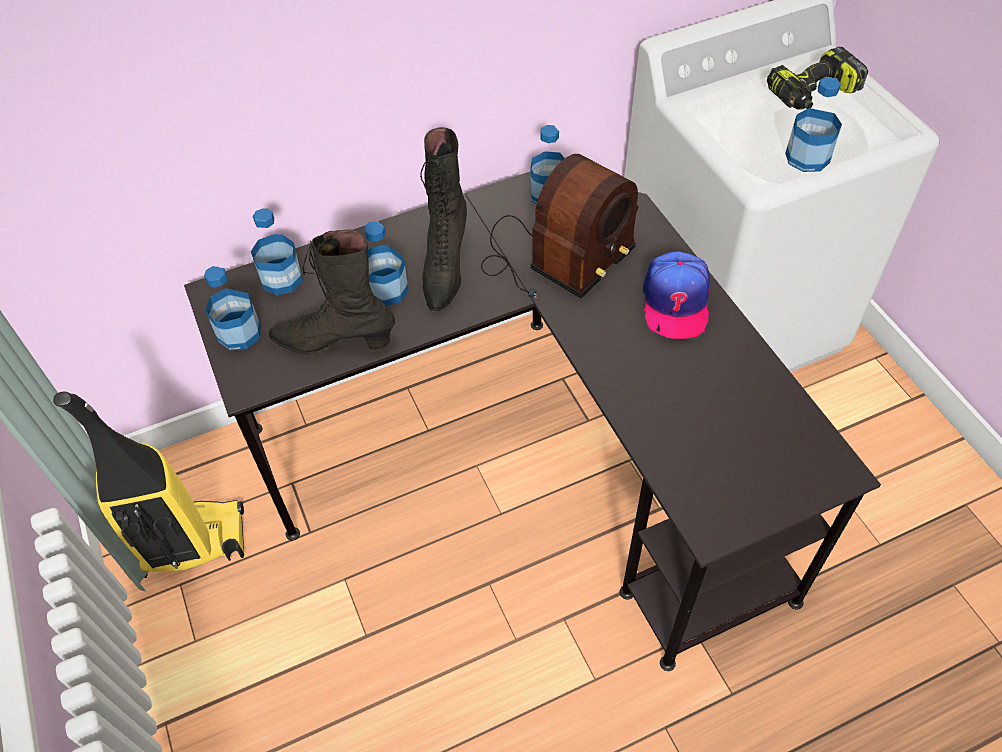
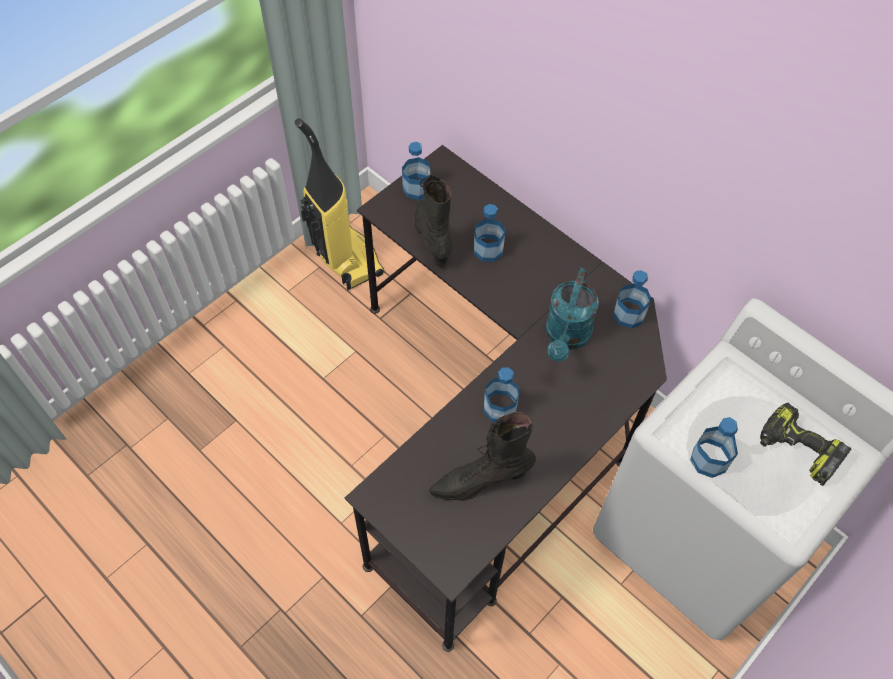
camera: 65 degrees right, 5 degrees up
bottle [251,208,303,295] -> bottle moved to [484,367,520,422]
black boot [420,127,467,312] -> black boot moved to [429,412,536,500]
radio [481,154,639,298] -> turquoise watering can [546,268,599,362]
cap [643,251,710,339] -> none

